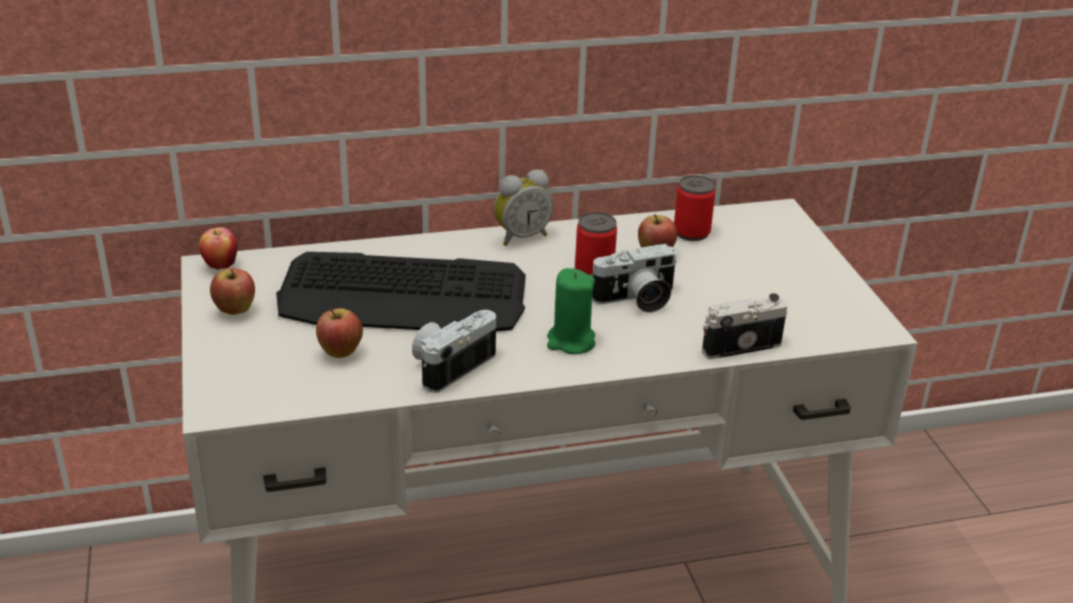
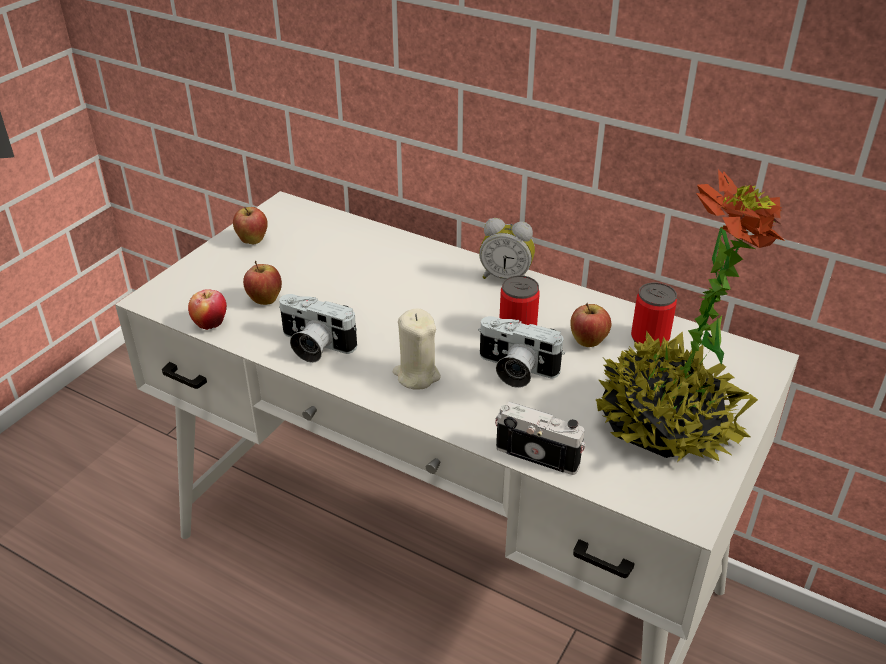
camera: 45 degrees right, 5 degrees up
apple [199,227,238,270] -> apple moved to [188,289,227,330]
keyboard [276,252,526,332] -> none
camera [412,310,496,393] -> camera turned 150 degrees counterclockwise [279,294,357,363]
green candle [547,268,595,354] -> beige candle [393,308,441,390]
none -> potted plant [596,169,785,462]

